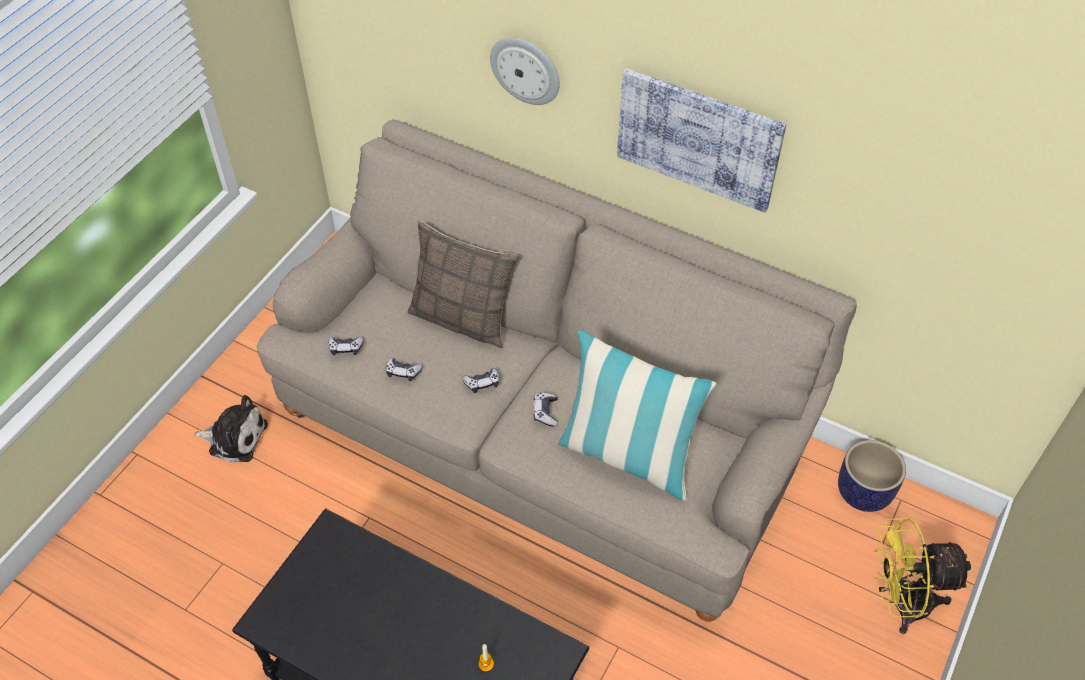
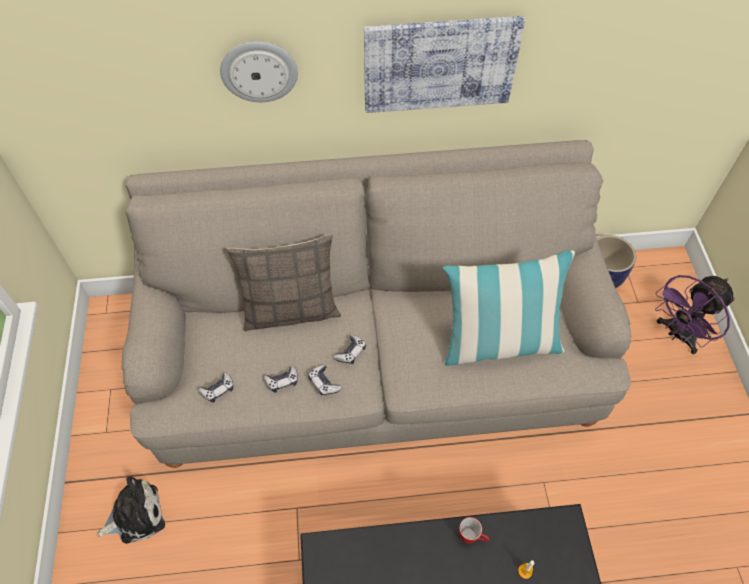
camera: 35 degrees left, 5 degrees up
game controller [534,393,558,427] -> game controller moved to [308,365,342,396]
yellow fan [874,518,971,634] -> purple fan [655,275,735,354]
none -> mug [459,517,489,543]

